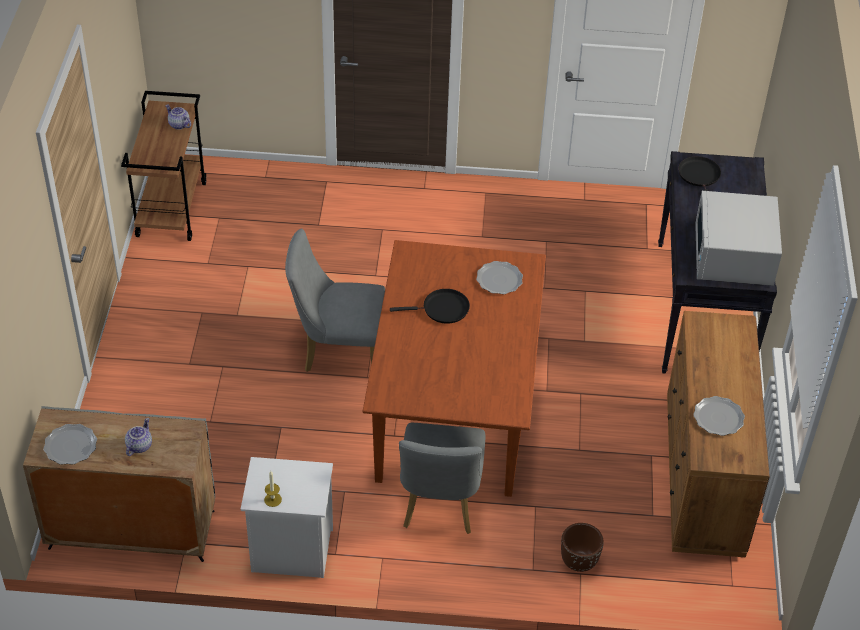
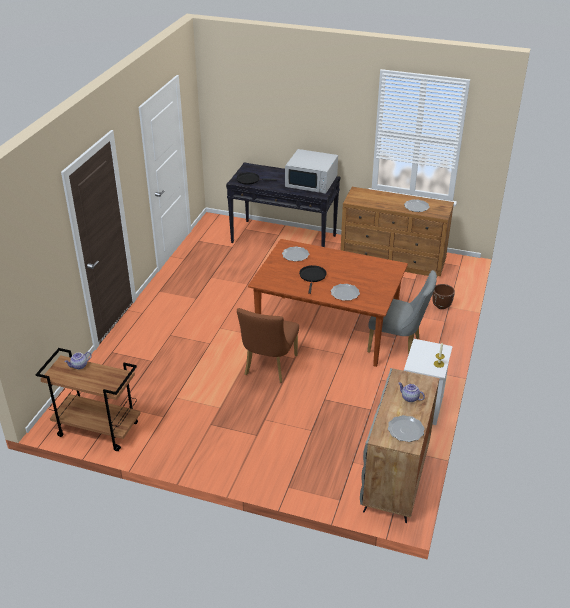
camera: 75 degrees left, 10 degrees down
grey chair [285,228,385,372] -> brown chair [237,308,299,383]
none -> plate [331,284,360,301]

